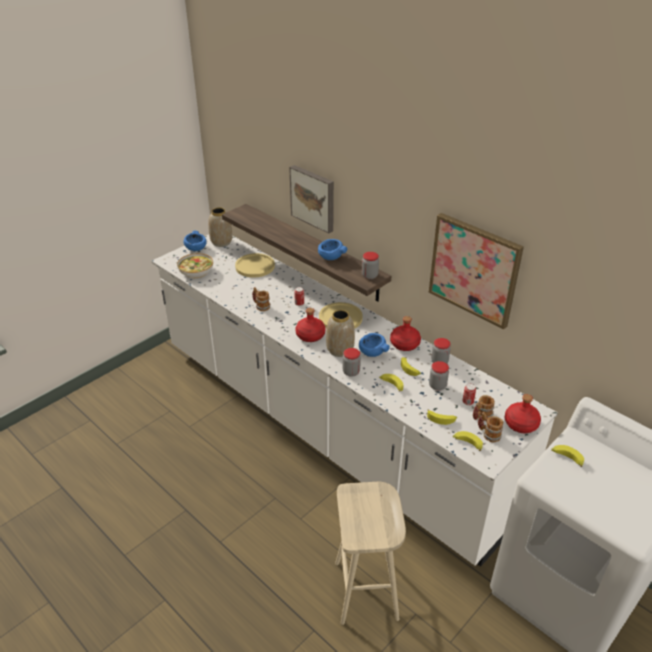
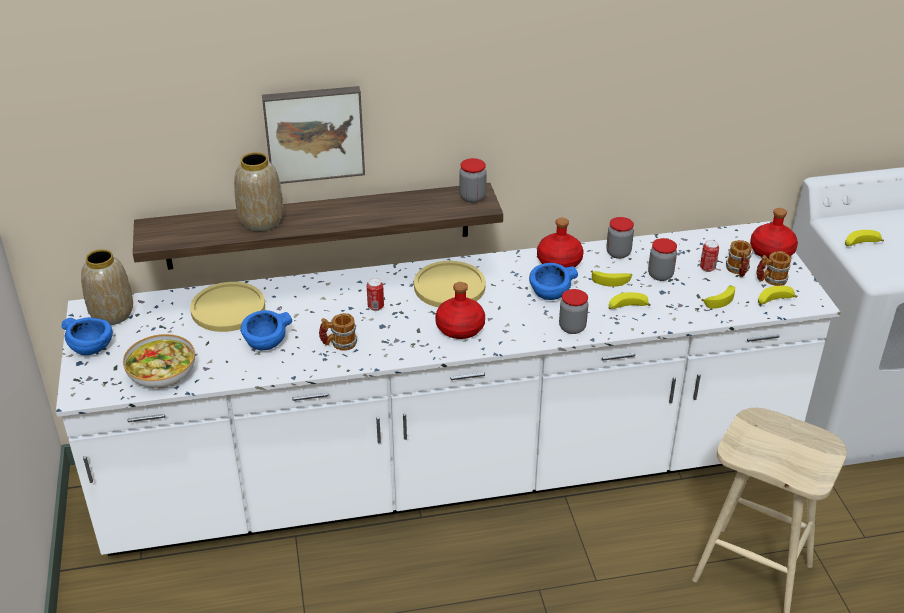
camera: 55 degrees left, 0 degrees up
blue bowl [318,239,347,260] -> blue bowl moved to [241,310,292,350]
vase [326,310,355,357] -> vase moved to [234,152,283,231]
picture [429,213,524,330] -> none

